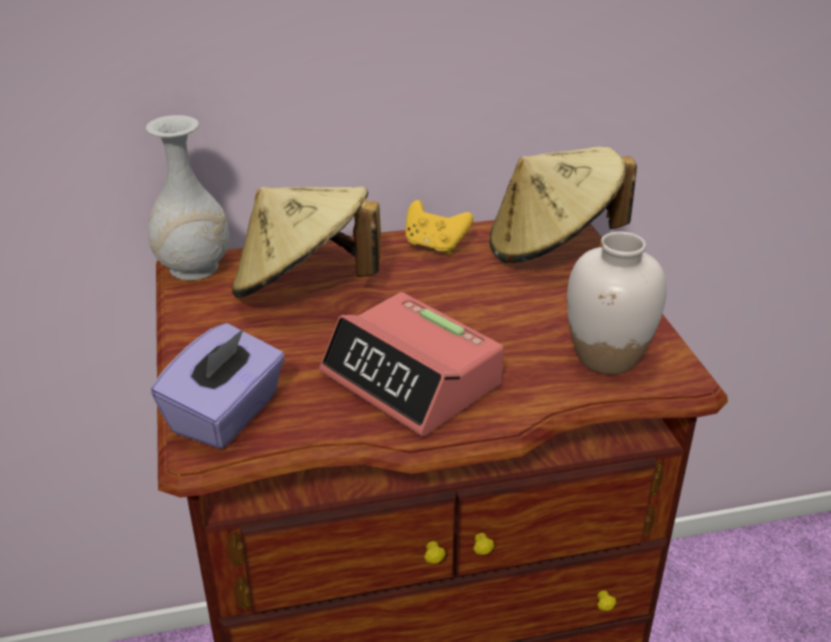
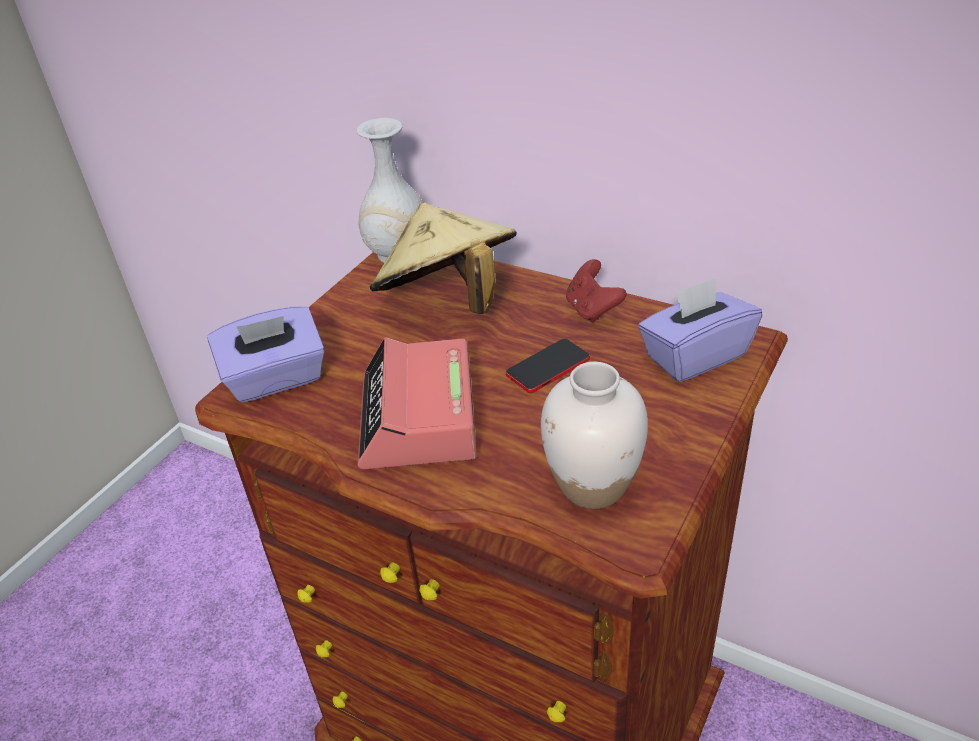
camera: 45 degrees right, 5 degrees up
yellow game controller [406,200,474,255] -> red game controller [566,259,627,323]
beige hat [490,146,637,263] -> purple tissue box [638,278,763,382]
none -> phone [506,339,590,393]

